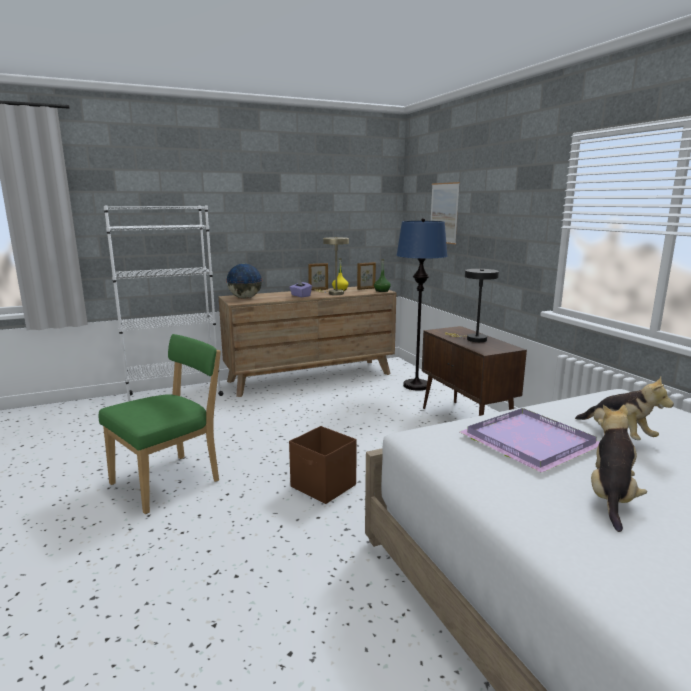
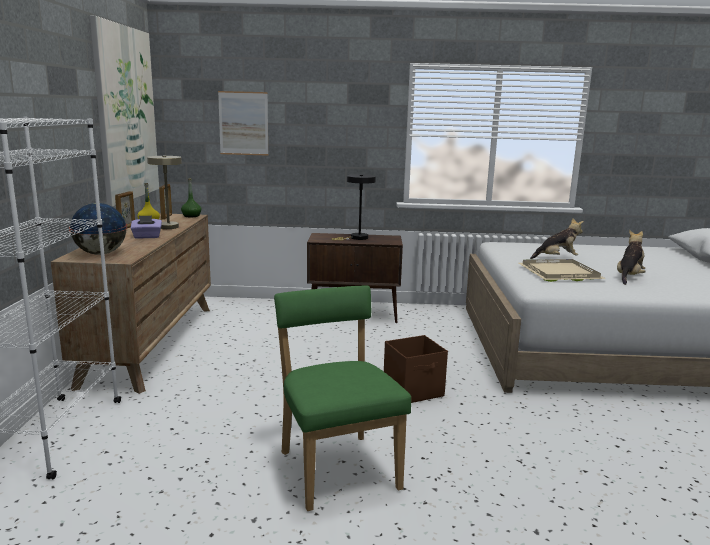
camera: 65 degrees left, 0 degrees up
blue floor lamp [396,218,447,391] -> none
purple tray [460,408,600,473] -> beige tray [519,259,606,282]
plush toy [591,405,647,532] -> plush toy turned 75 degrees clockwise [617,230,646,285]
none -> picture [90,16,159,207]

